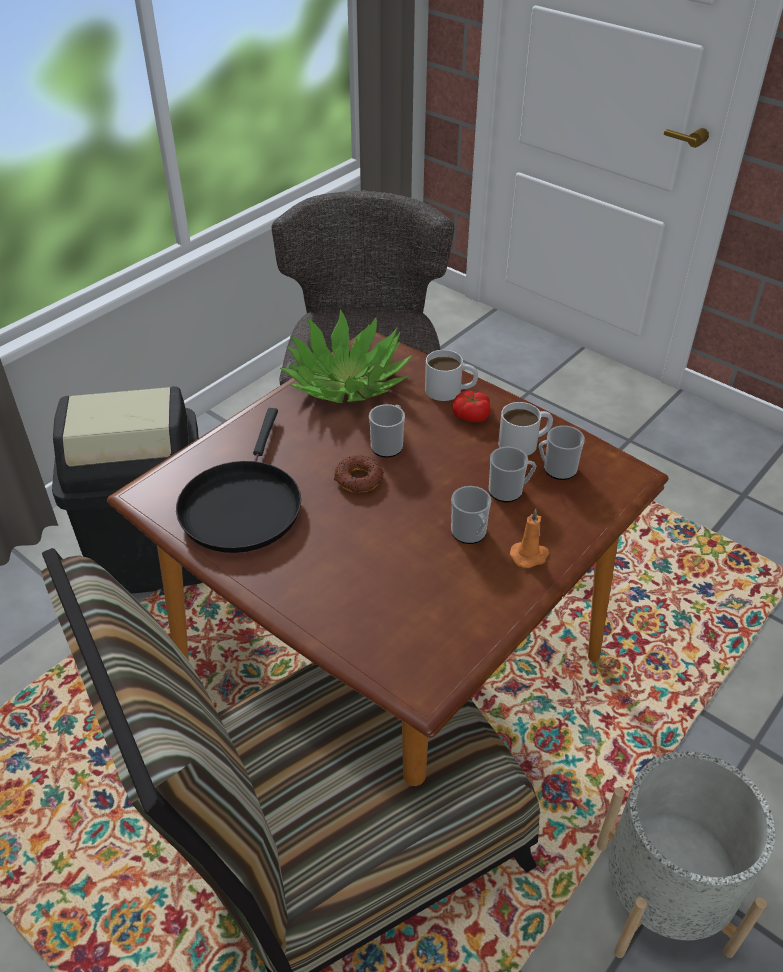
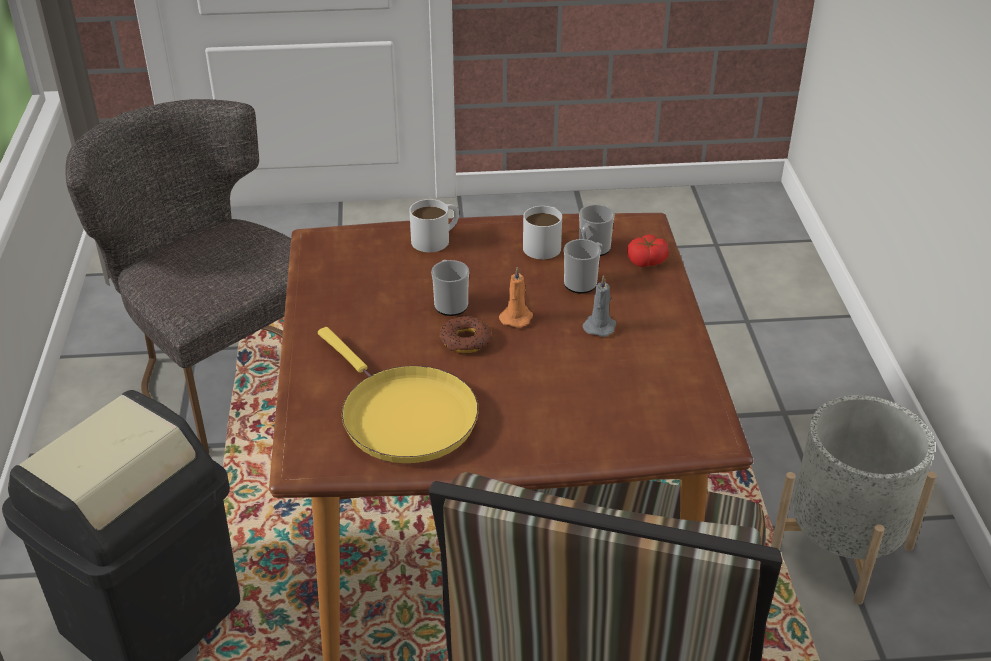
camera: 45 degrees left, 5 degrees down
black frying pan [176,408,301,553] -> yellow frying pan [318,327,479,463]
potted plant [280,309,412,403] -> none
mug [451,486,491,544] -> grey candle [582,275,616,337]
tomato [452,390,491,422] -> tomato moved to [627,234,669,267]
orange candle [510,509,549,568] -> orange candle moved to [499,267,533,328]

